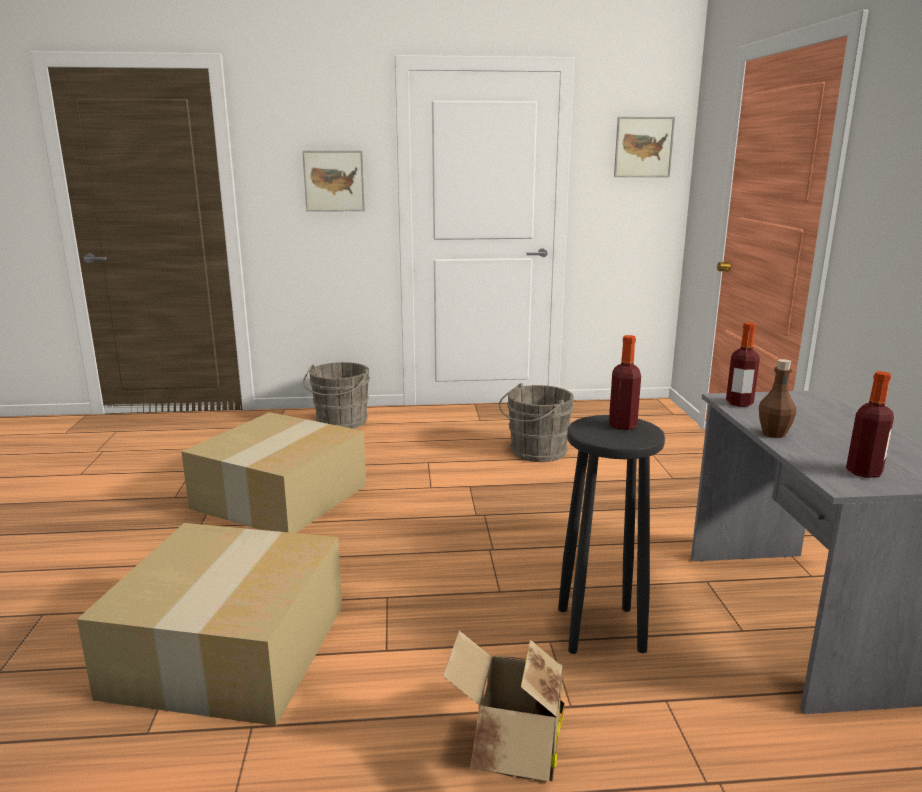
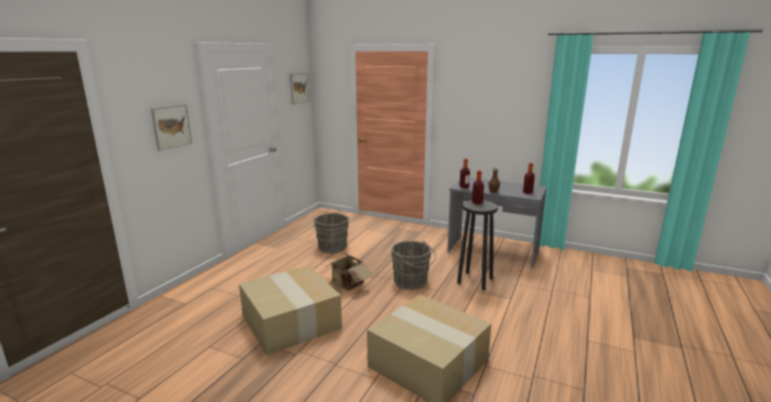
camera: 60 degrees left, 0 degrees up
grey bucket [303,362,370,429] -> grey bucket moved to [391,241,436,289]
cardboard box [443,631,565,781] -> cardboard box moved to [324,252,372,291]

